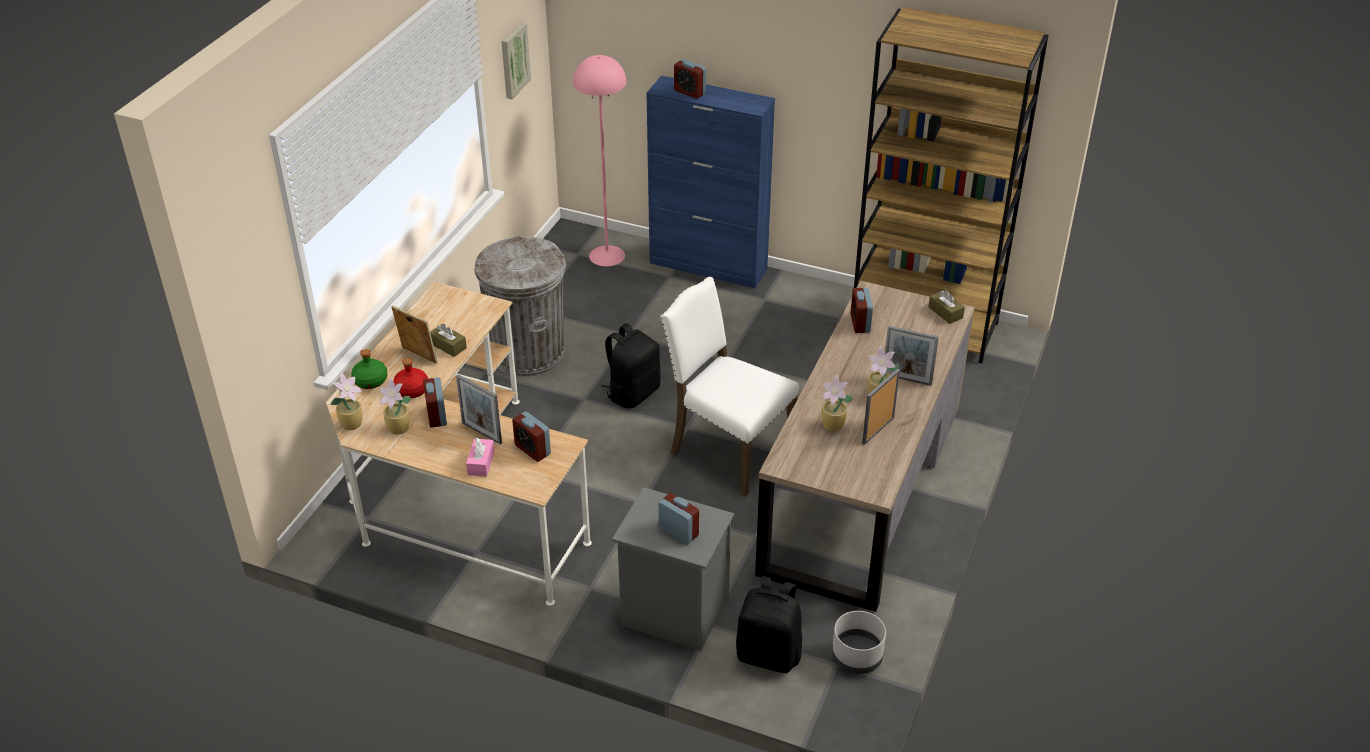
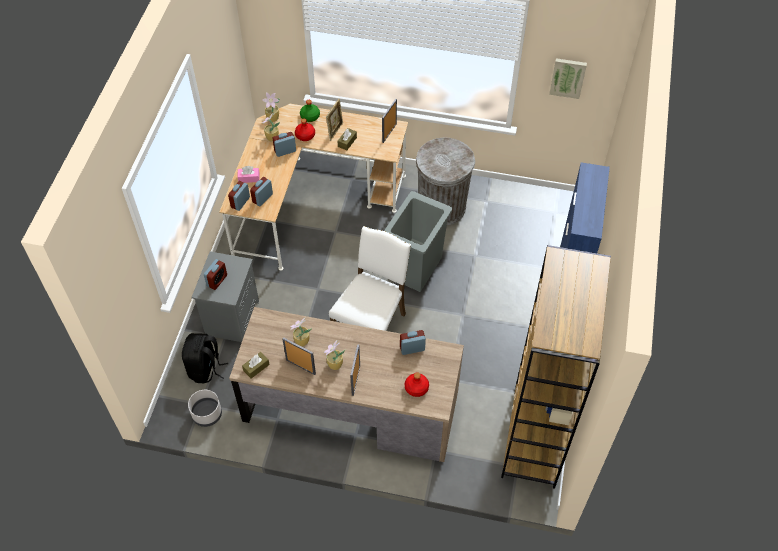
camera: 80 degrees right, 15 degrees up
picture frame [456,374,502,444] -> picture frame moved to [382,99,397,143]
pink floor lamp [573,55,626,266] -> none
black backpack [601,323,660,408] -> grey trash can [384,191,452,292]
alarm clock [674,59,706,99] -> alarm clock moved to [228,181,250,211]
brown tissue box [928,290,965,324] -> brown tissue box moved to [242,352,270,379]
none -> red bottle [405,372,429,397]

